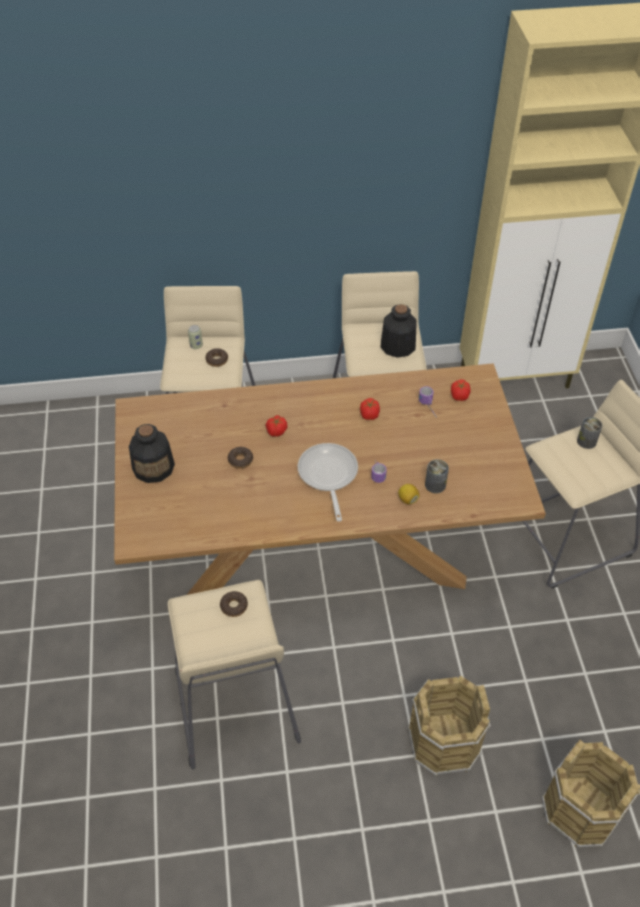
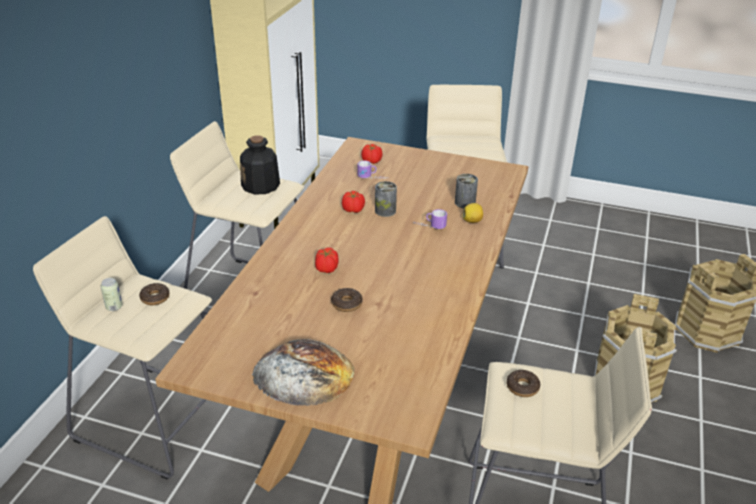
camera: 65 degrees left, 15 degrees down
bottle [129,424,175,483] -> bread [252,339,354,406]
frying pan [298,443,358,521] -> none
can [577,417,602,449] -> can moved to [375,181,397,217]

